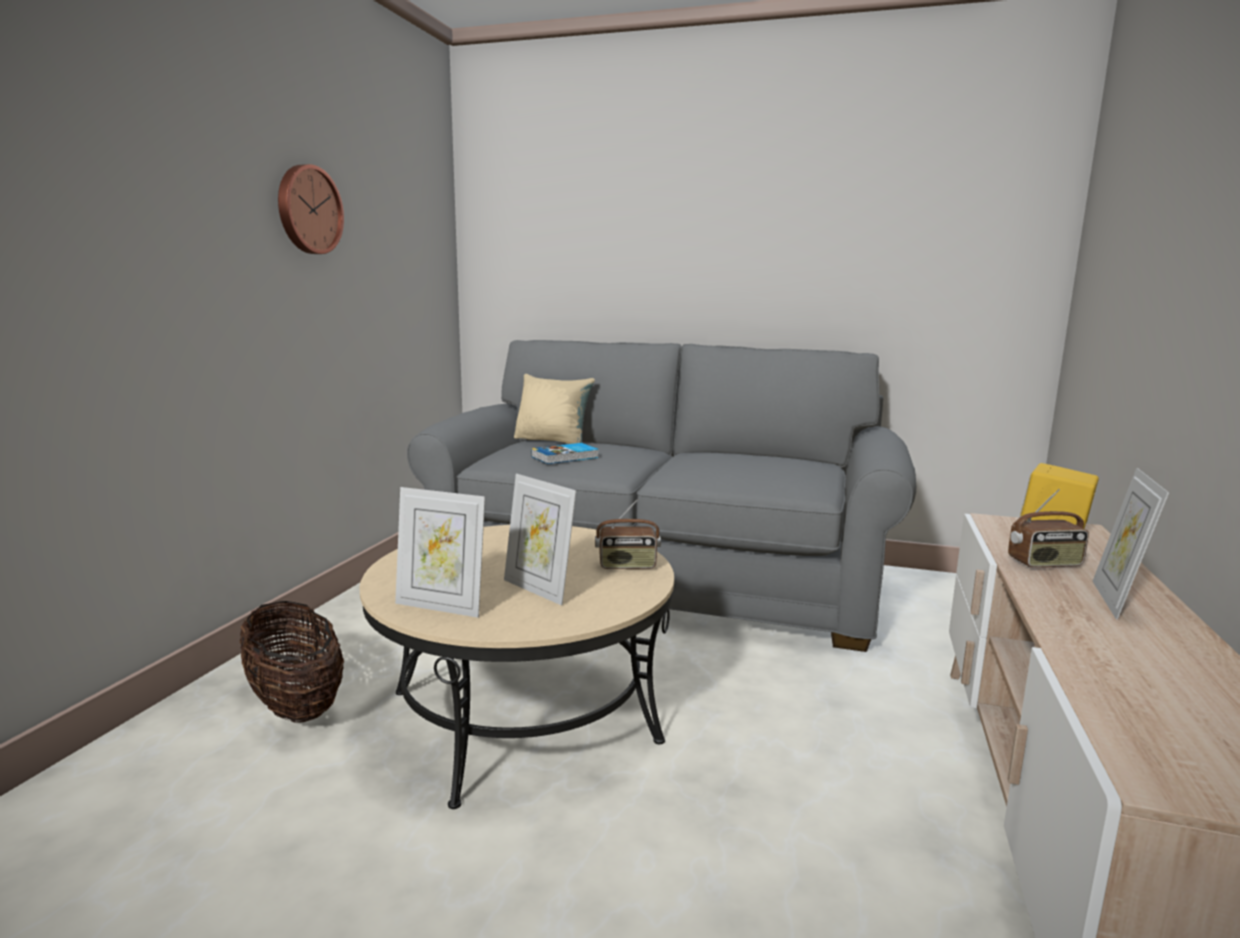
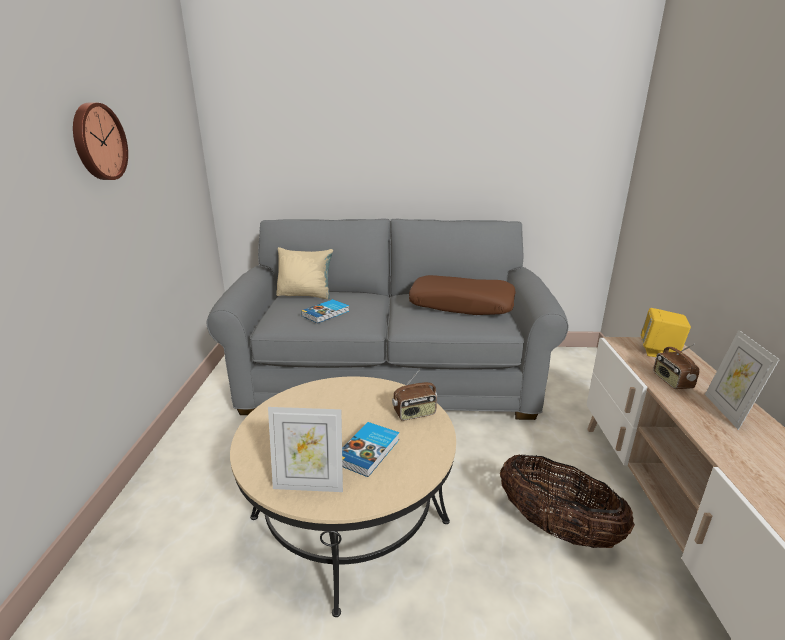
camera: 15 degrees left, 10 degrees up
basket [240,601,344,722] -> basket moved to [500,454,635,548]
picture frame [504,474,576,606] -> book [342,422,399,477]
radio [1008,489,1089,567] -> radio turned 105 degrees clockwise [653,343,700,389]
none -> brown pillow [409,275,516,315]

